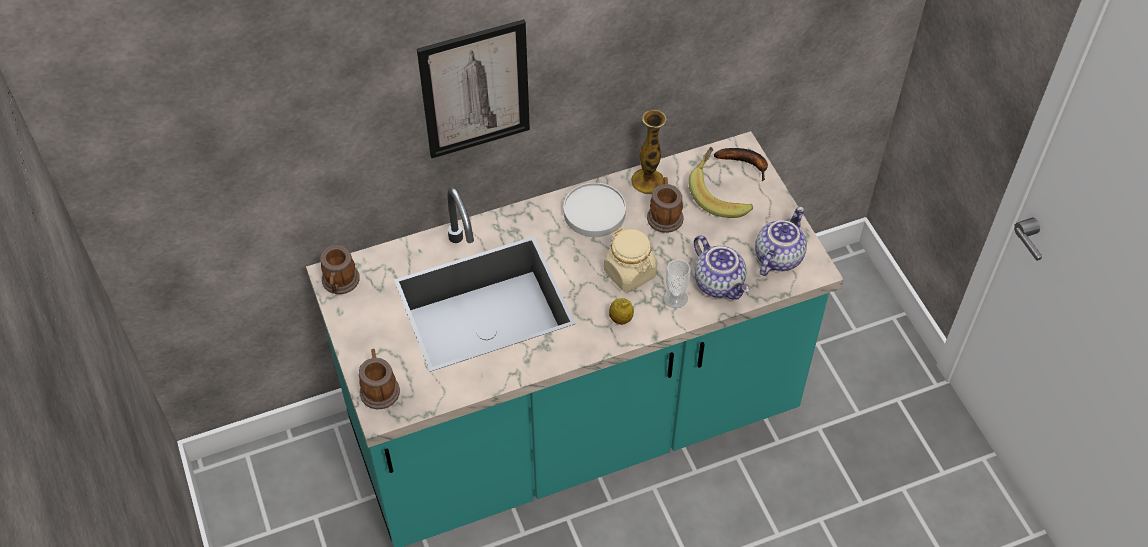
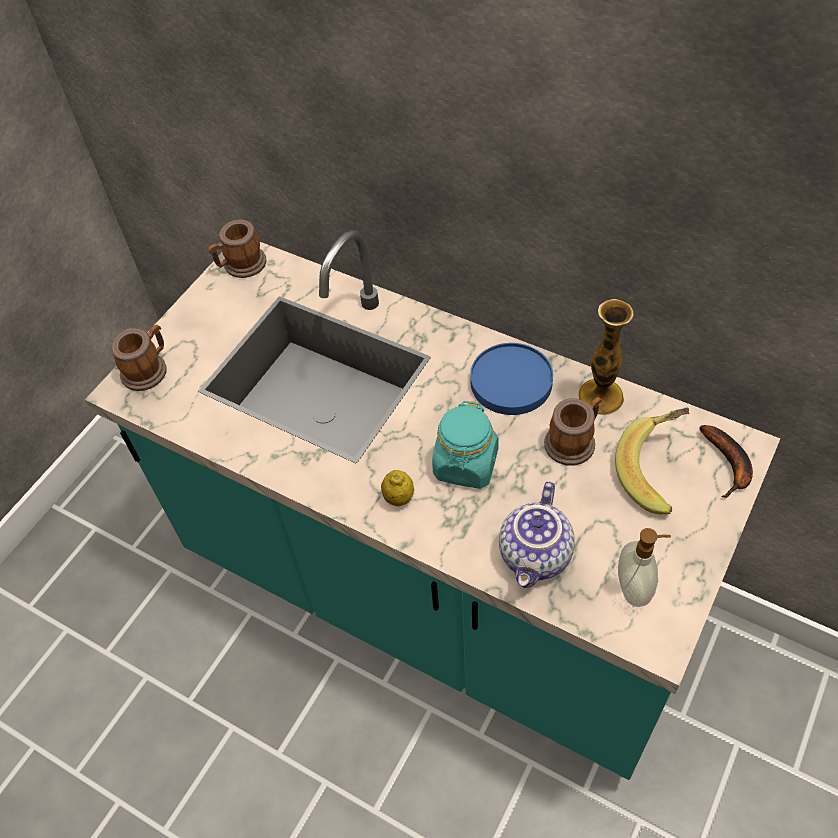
camera: 55 degrees right, 0 degrees up
picture [417,19,530,158] -> none
white plate [564,183,626,237] -> blue plate [470,343,553,415]
beige jar [604,227,657,292] -> turquoise jar [432,401,499,489]
cup [663,259,691,308] -> none
teapot [755,207,807,276] -> soap dispenser [618,528,671,607]

